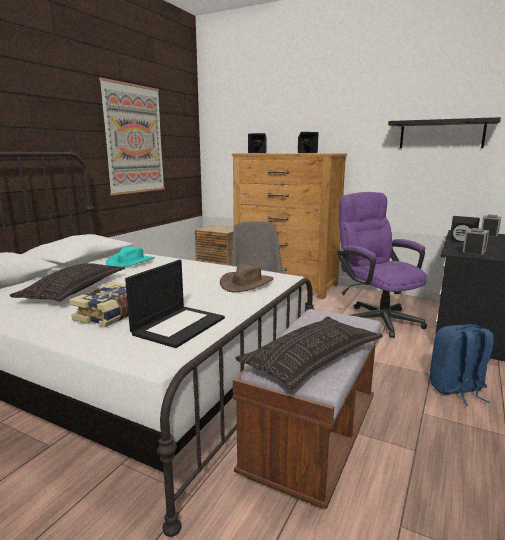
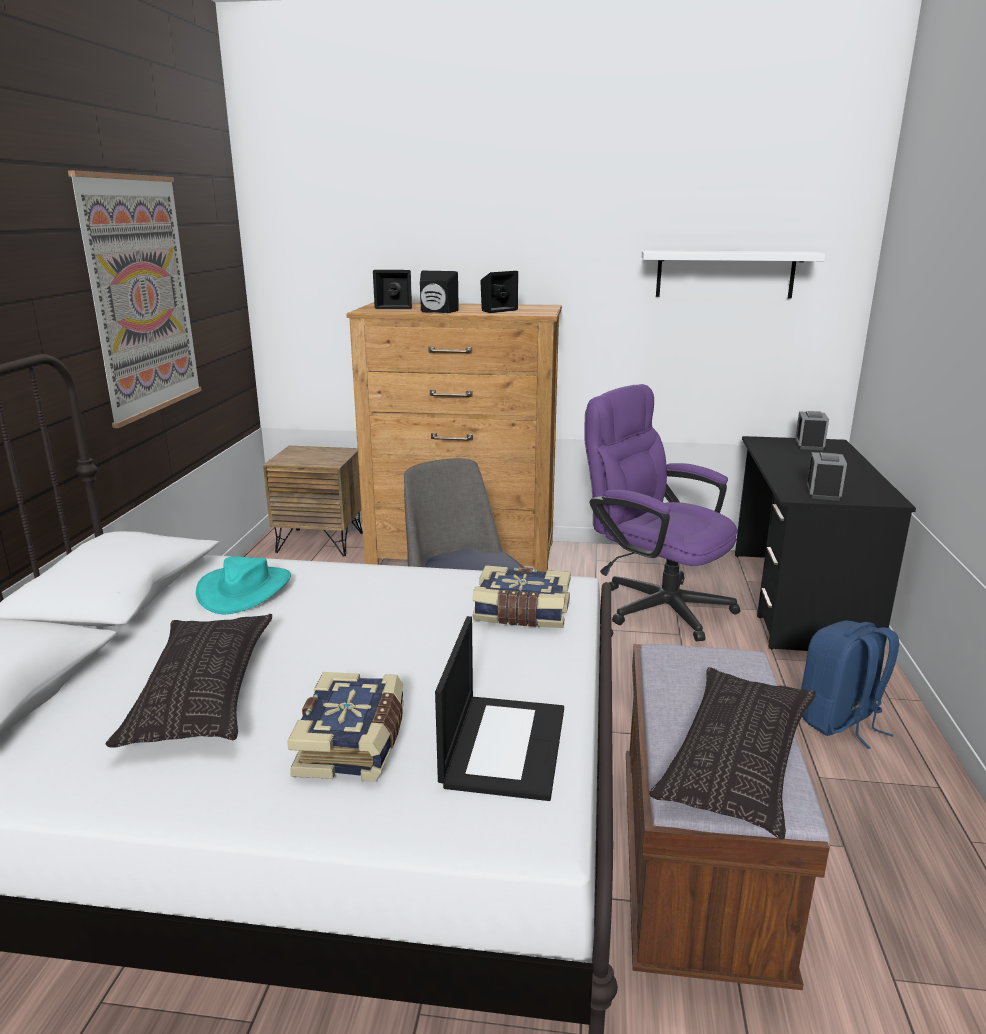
camera: 20 degrees left, 5 degrees up
brown hat [220,264,274,292] -> book [472,565,571,628]
black shelf [388,117,501,148] -> white shelf [642,250,825,299]
black speaker [450,216,480,243] -> black speaker moved to [420,271,459,313]

